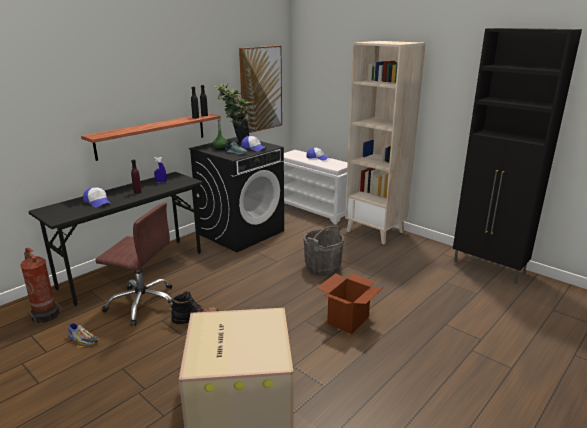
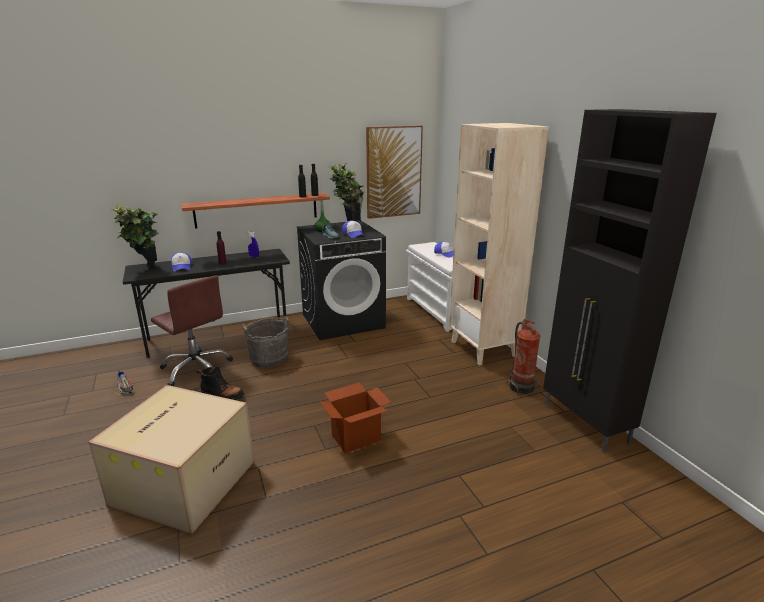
camera: 25 degrees right, 0 degrees up
fire extinguisher [20,247,63,325] -> fire extinguisher moved to [507,319,540,395]
grey bucket [303,224,344,275] -> grey bucket moved to [242,316,289,368]
none -> potted plant [112,204,159,267]

